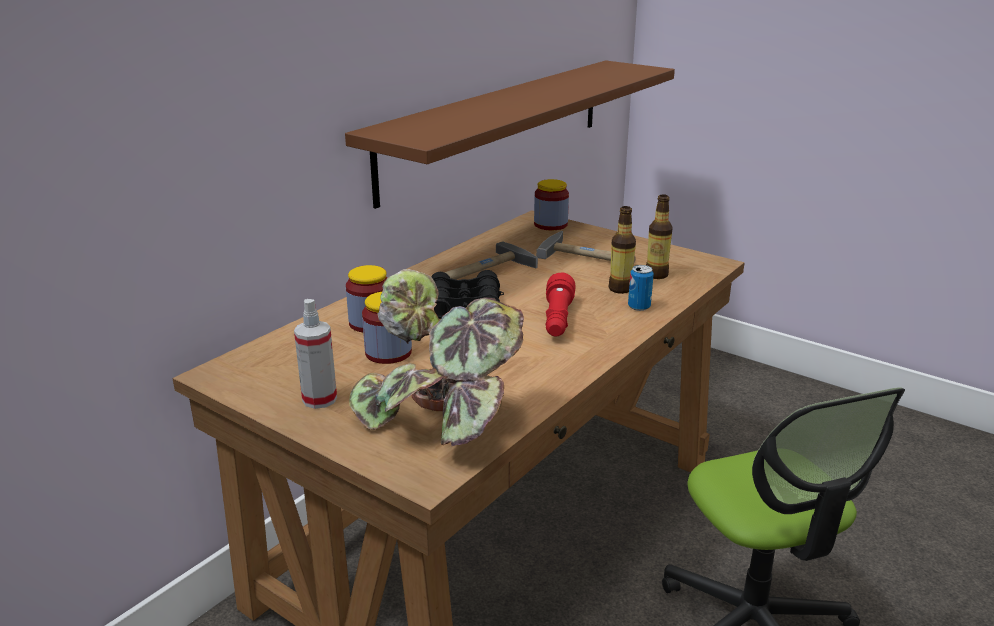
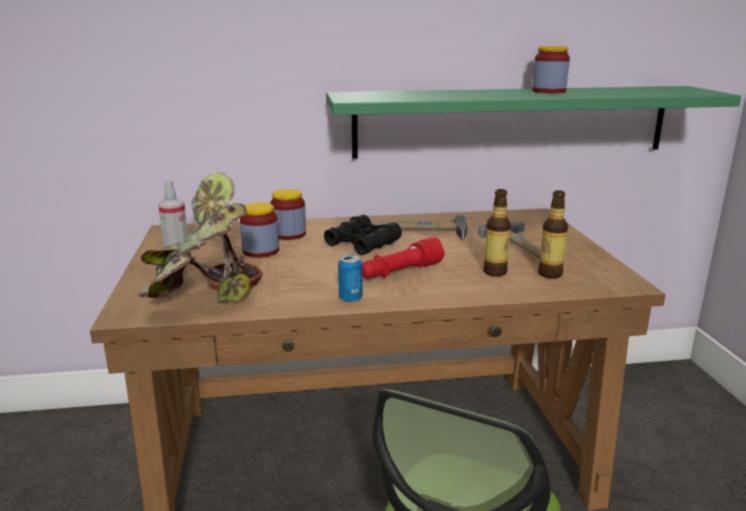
camera: 45 degrees right, 5 degrees down
brown shelf [345,60,675,209] -> green shelf [326,86,741,159]
jar [534,179,569,230] -> jar moved to [532,46,570,93]
can [628,265,654,311] -> can moved to [338,255,362,303]

